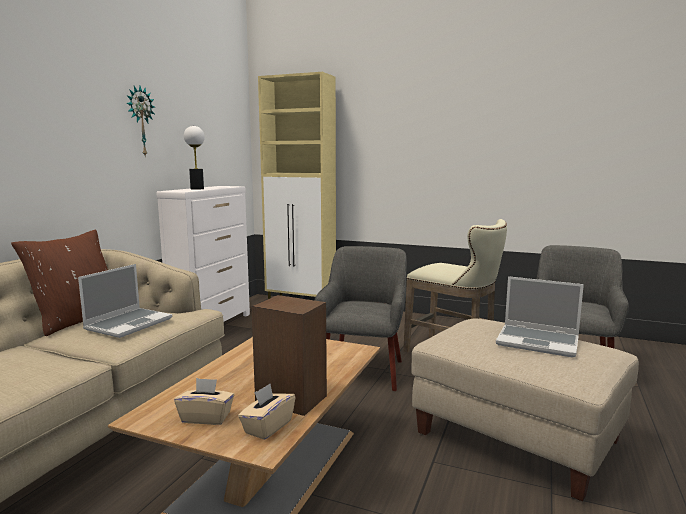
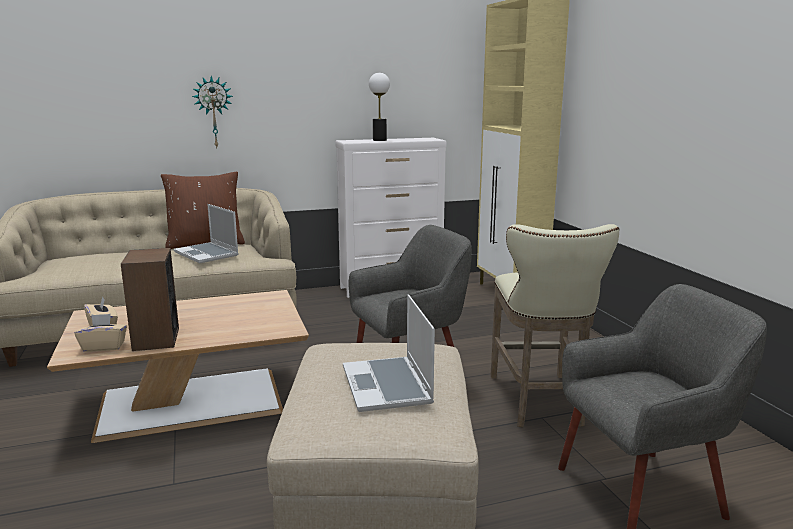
camera: 50 degrees right, 5 degrees up
laptop [78,264,172,338] -> laptop turned 60 degrees clockwise [174,204,239,263]
wall clock [126,86,155,157] -> wall clock moved to [192,76,233,148]

